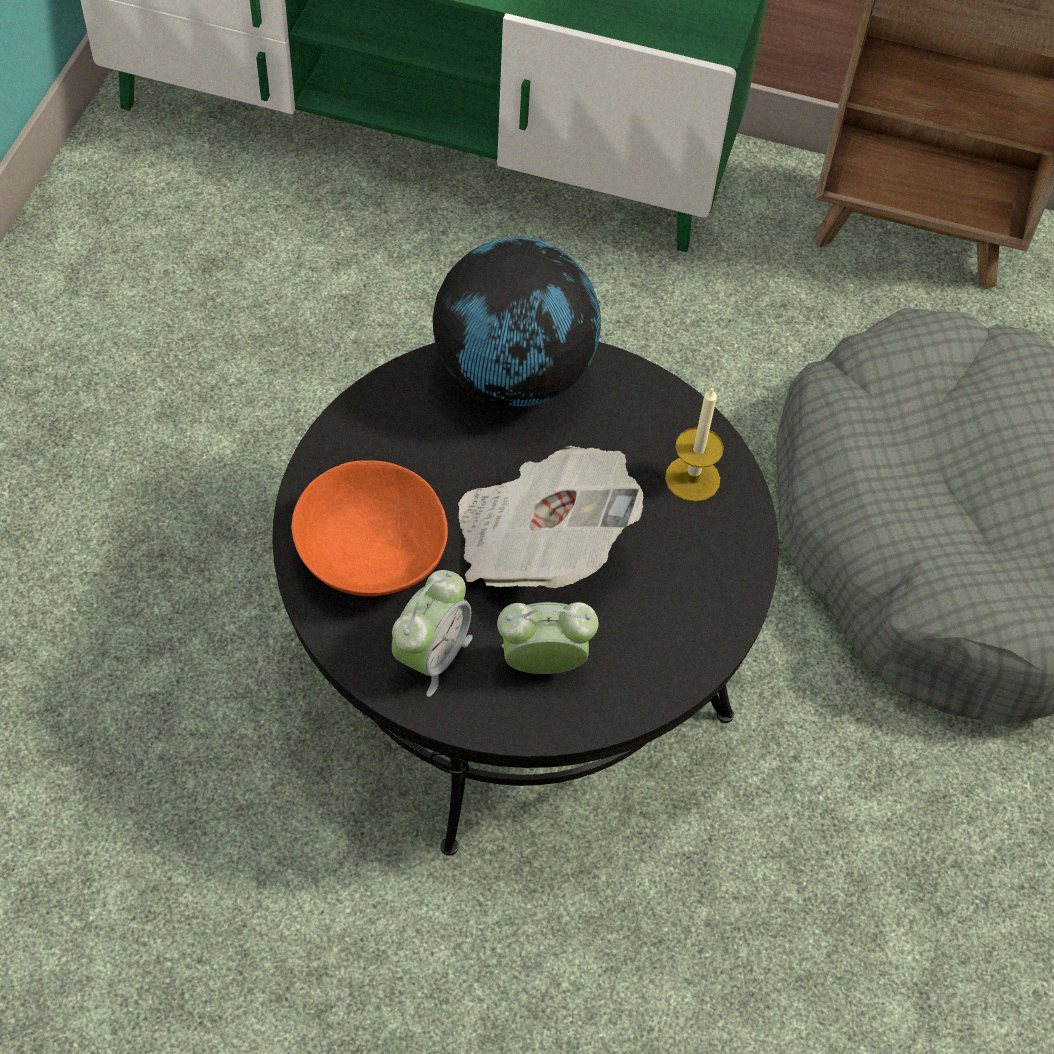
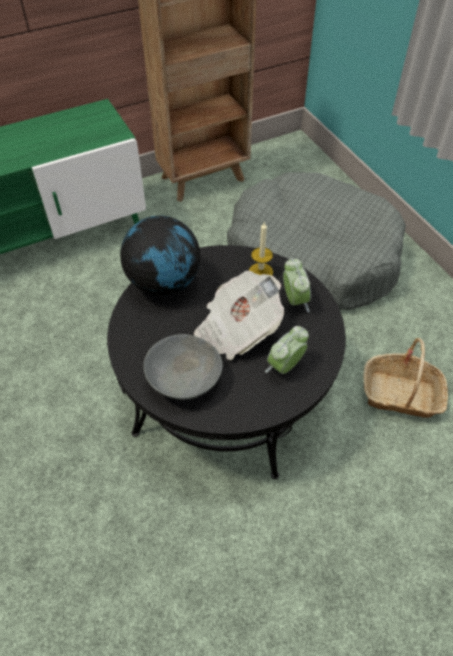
camera: 40 degrees left, 5 degrees down
orange bowl [291,460,448,596] -> grey bowl [143,334,223,400]
alarm clock [392,570,473,697] -> alarm clock moved to [283,258,311,313]
none -> basket [364,338,448,418]

